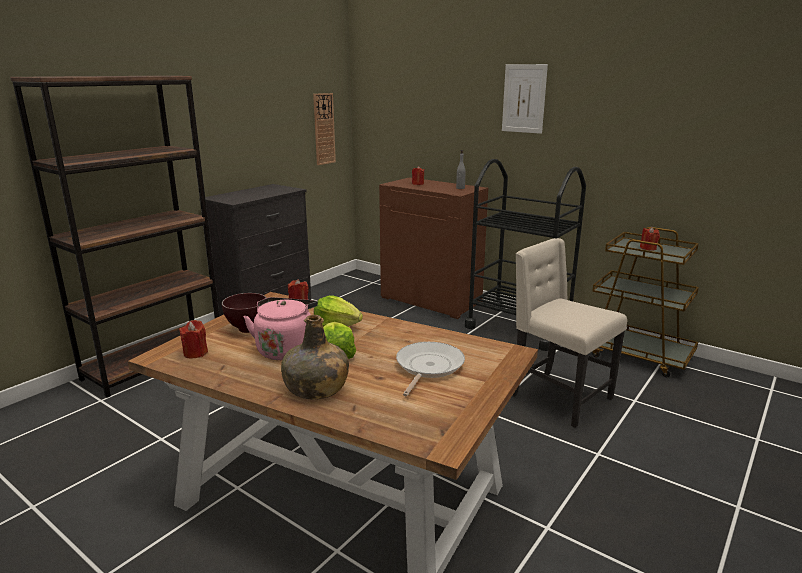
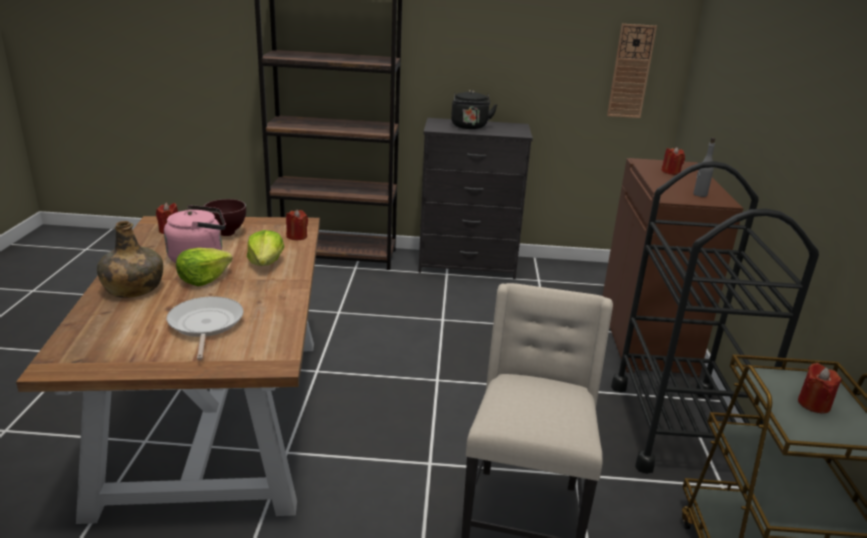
camera: 55 degrees right, 5 degrees up
frying pan [396,342,465,396] -> frying pan turned 90 degrees counterclockwise [167,297,243,360]
picture [502,64,548,134] -> none
none -> black kettle [451,90,498,129]

